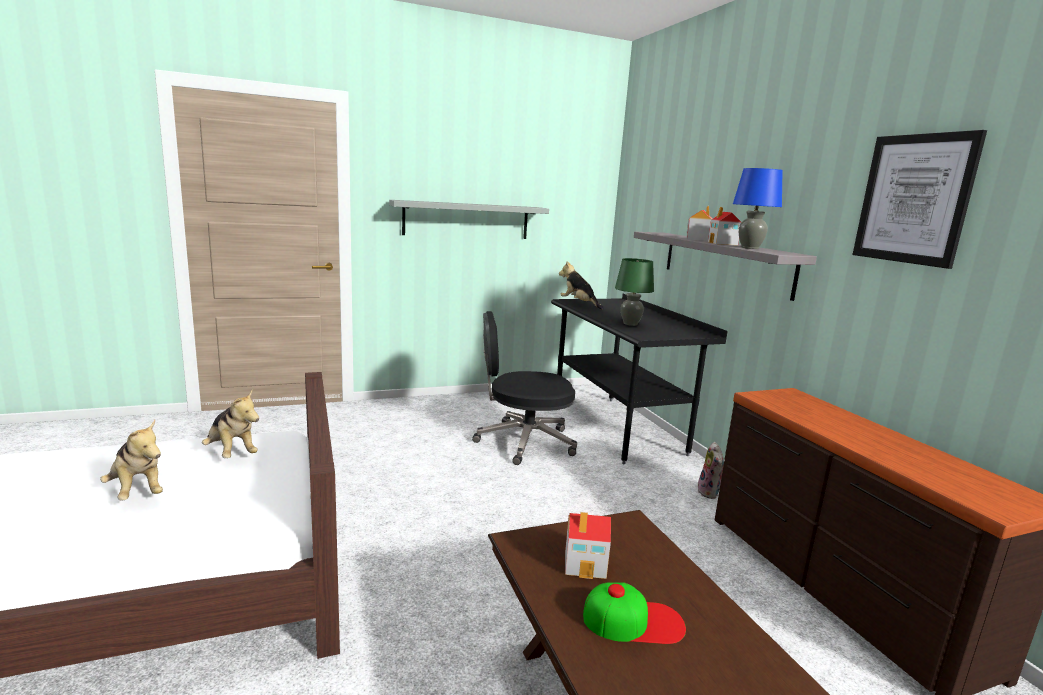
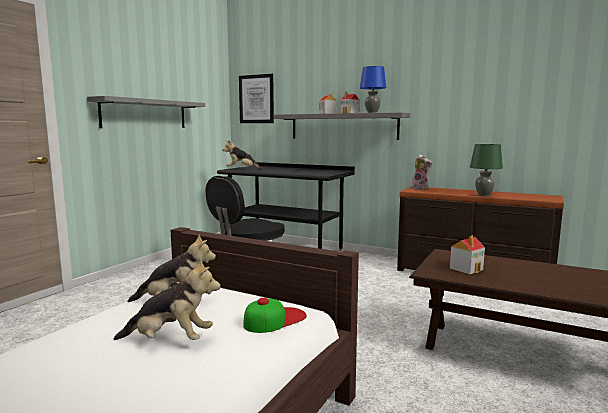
camera: 40 degrees left, 5 degrees down
cap [583,582,686,644] -> cap moved to [243,298,307,333]
green table lamp [615,258,654,326] -> green table lamp moved to [470,144,503,196]
plush toy [698,442,724,499] -> plush toy moved to [412,154,432,190]
picture [853,130,987,269] -> picture moved to [239,74,274,123]

